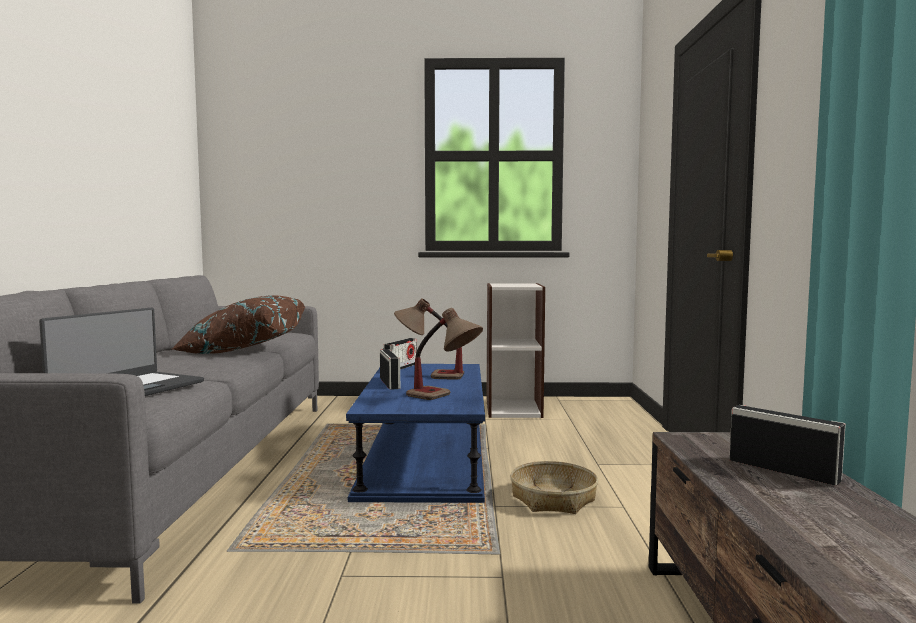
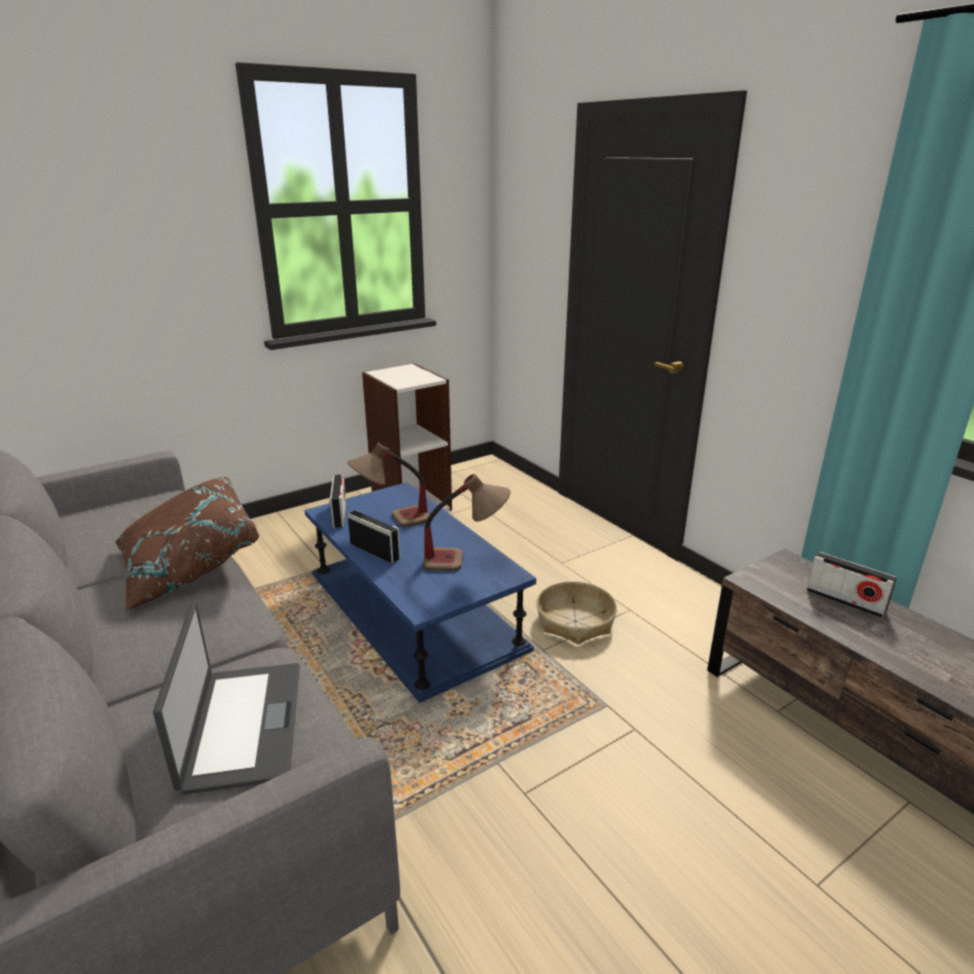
camera: 35 degrees left, 20 degrees up
radio [730,405,846,486] -> radio turned 150 degrees counterclockwise [807,552,897,618]

